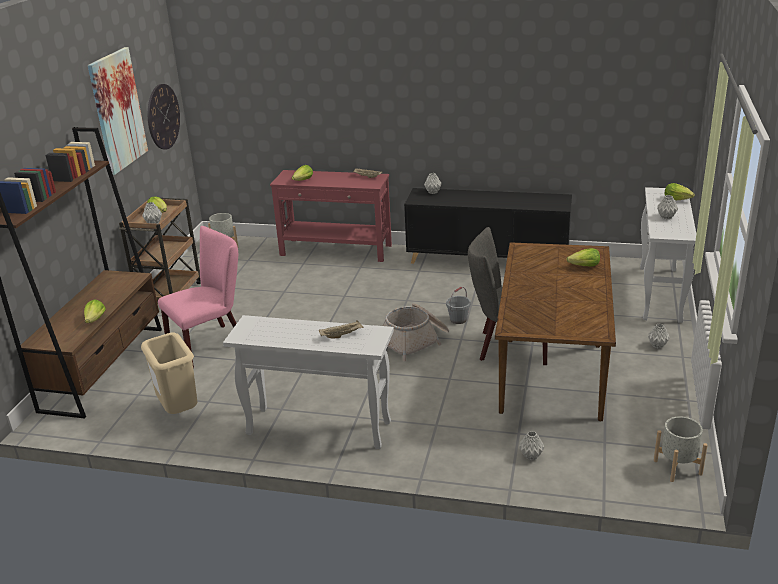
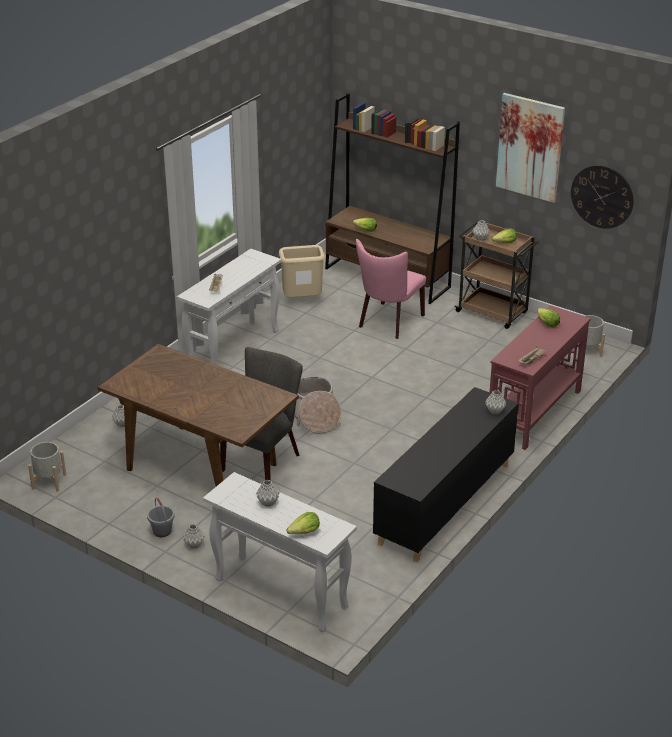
camera: 110 degrees right, 5 degrees up
pink chair [158,226,238,368] -> pink chair turned 45 degrees clockwise [356,239,426,339]
grey bucket [446,287,471,324] -> grey bucket moved to [147,498,175,537]
lettuce [566,248,600,267] -> none

